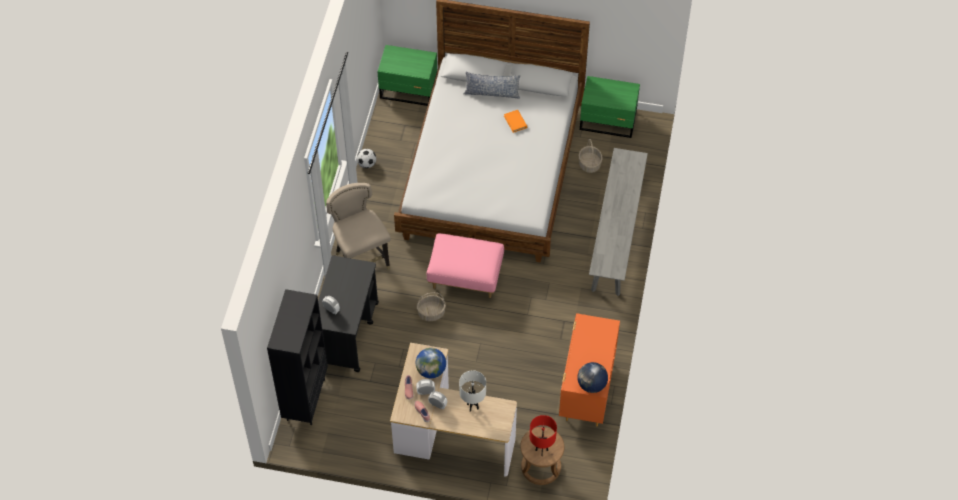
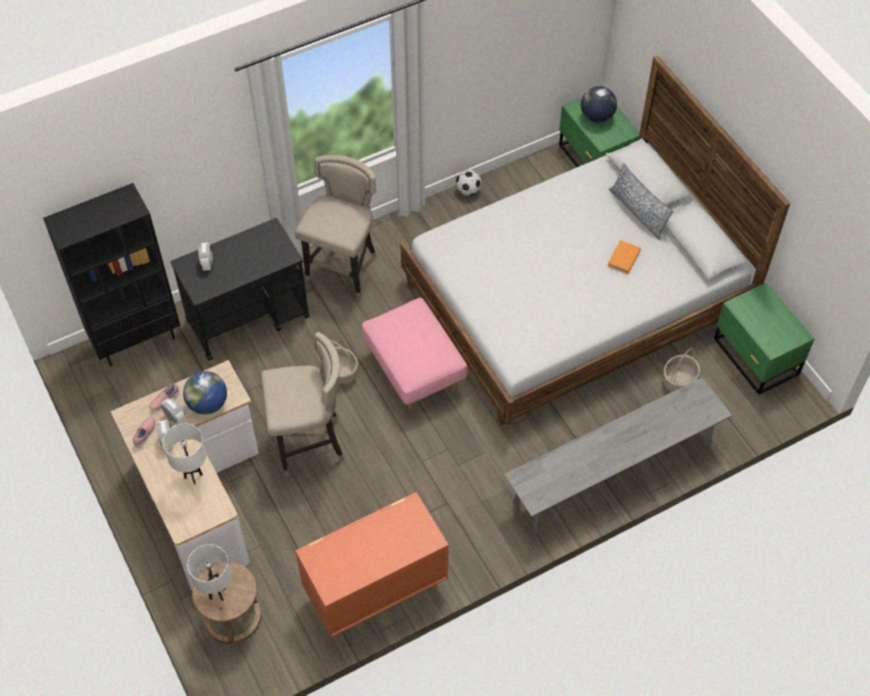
camera: 50 degrees right, 0 degrees up
red table lamp [530,415,557,455] -> white table lamp [187,544,231,601]
globe [577,362,608,393] -> globe moved to [581,86,617,123]
none -> beige stool [261,332,344,476]

